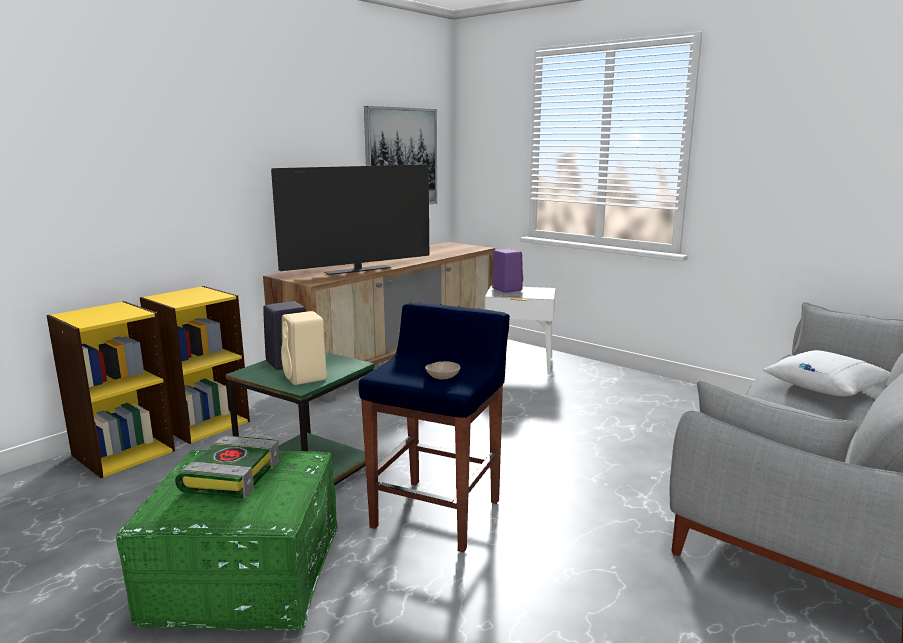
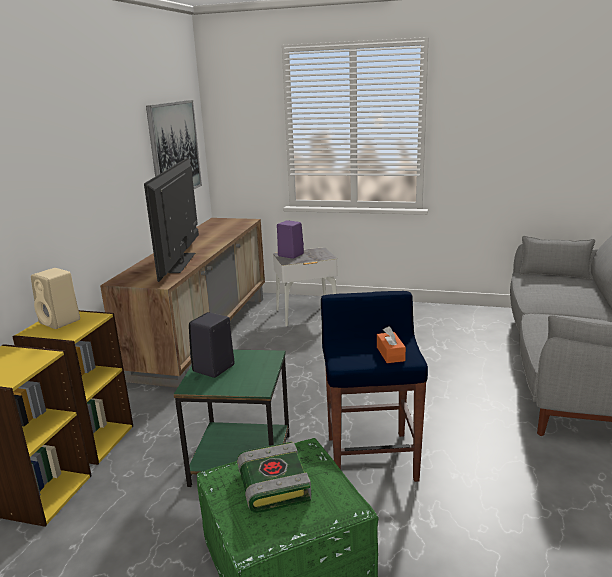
camera: 25 degrees left, 5 degrees up
television [271,164,429,275] -> television turned 150 degrees clockwise [144,158,199,282]
beige speaker [281,311,327,385] -> beige speaker moved to [31,268,80,329]
beige bowl [425,361,461,379] -> orange tissue box [377,326,406,363]
grey pillow [763,350,890,396] -> none

